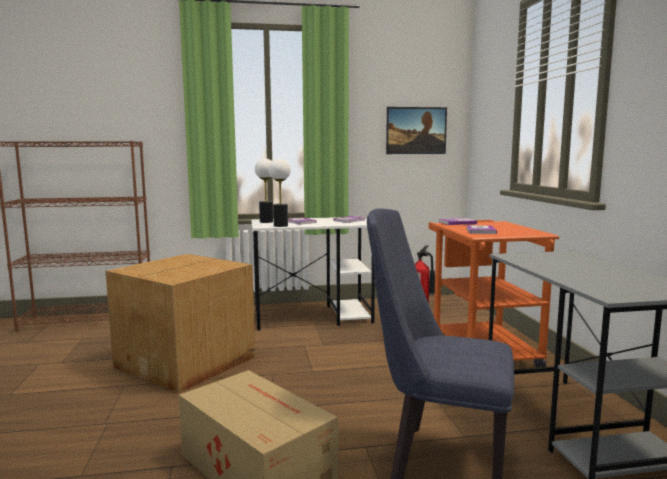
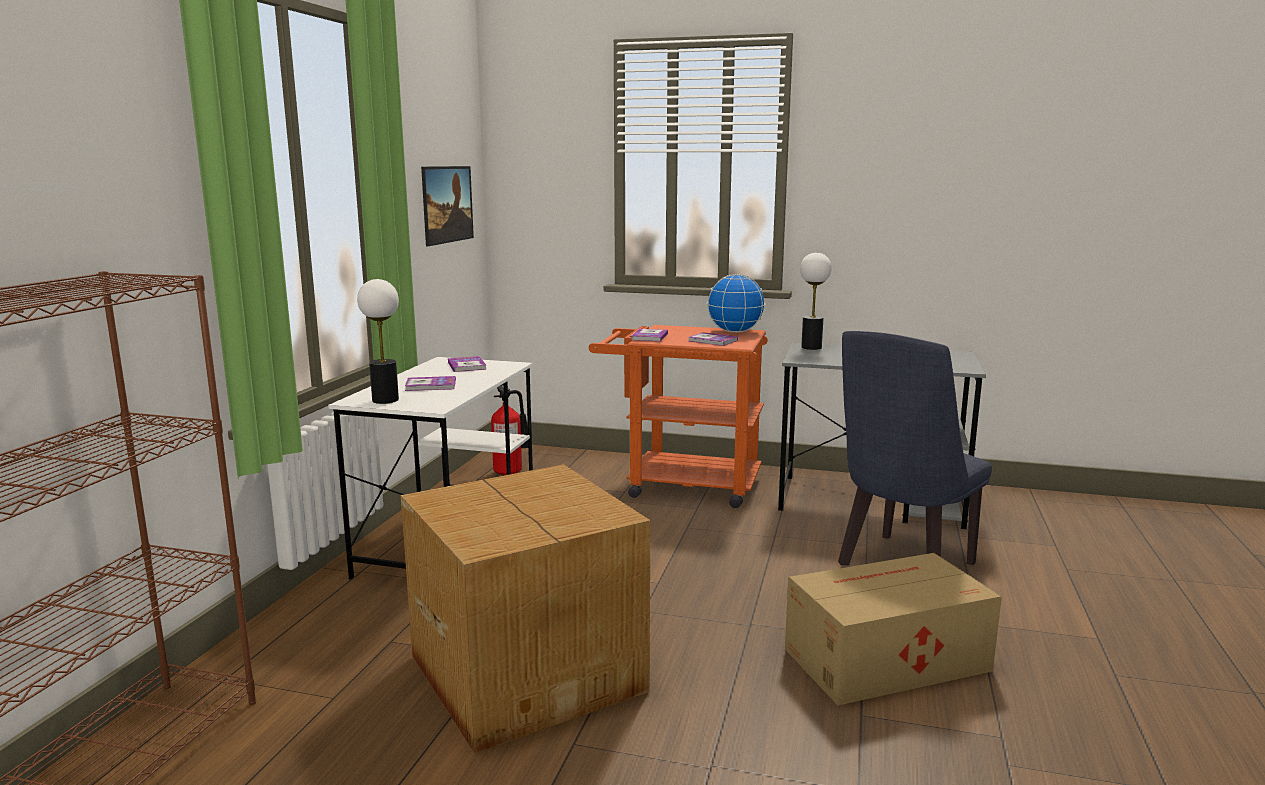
camera: 65 degrees left, 5 degrees up
table lamp [269,159,291,227] -> table lamp moved to [800,252,832,350]
none -> globe [707,274,765,333]

